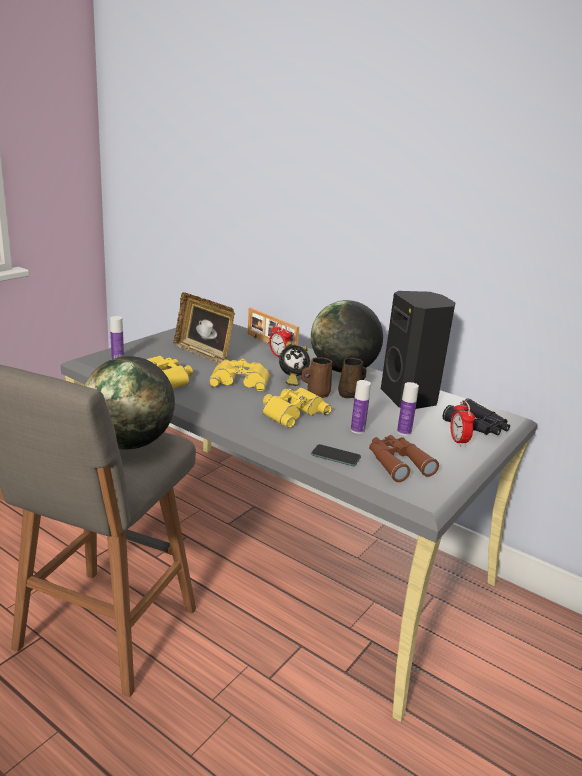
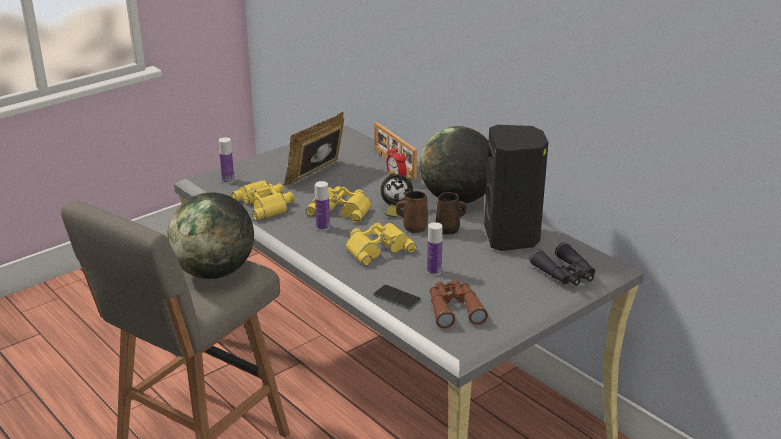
camera: 15 degrees right, 5 degrees up
picture frame [174,292,235,364] -> picture frame turned 75 degrees clockwise [284,112,344,185]
bottle [397,382,419,436] -> bottle moved to [315,181,330,231]
alarm clock [450,400,475,447] -> none

